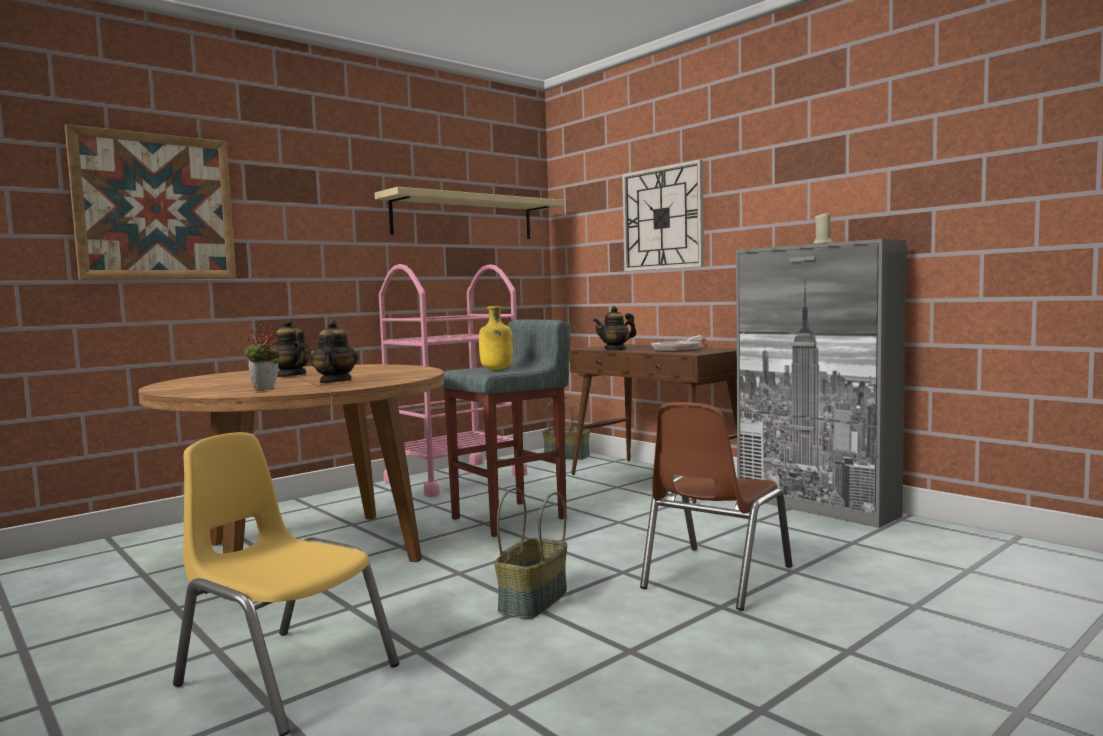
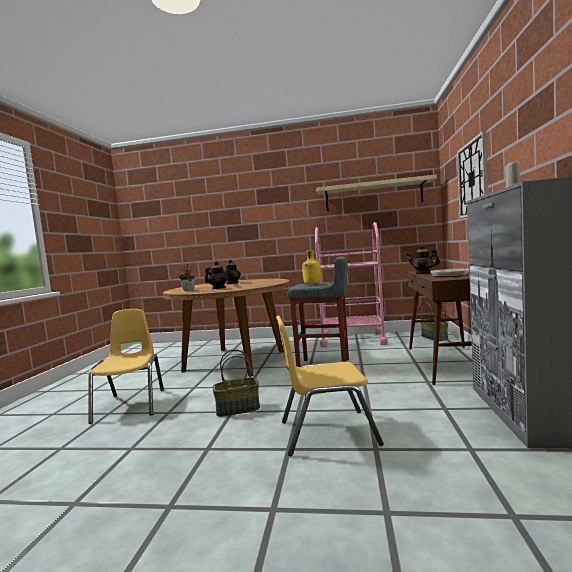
camera: 50 degrees right, 0 degrees up
picture [64,124,236,280] -> none
brown chair [640,402,792,611] -> yellow chair [276,315,384,456]

